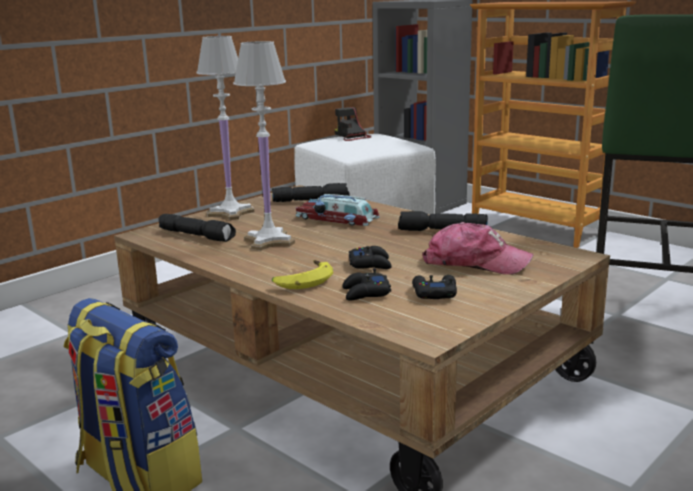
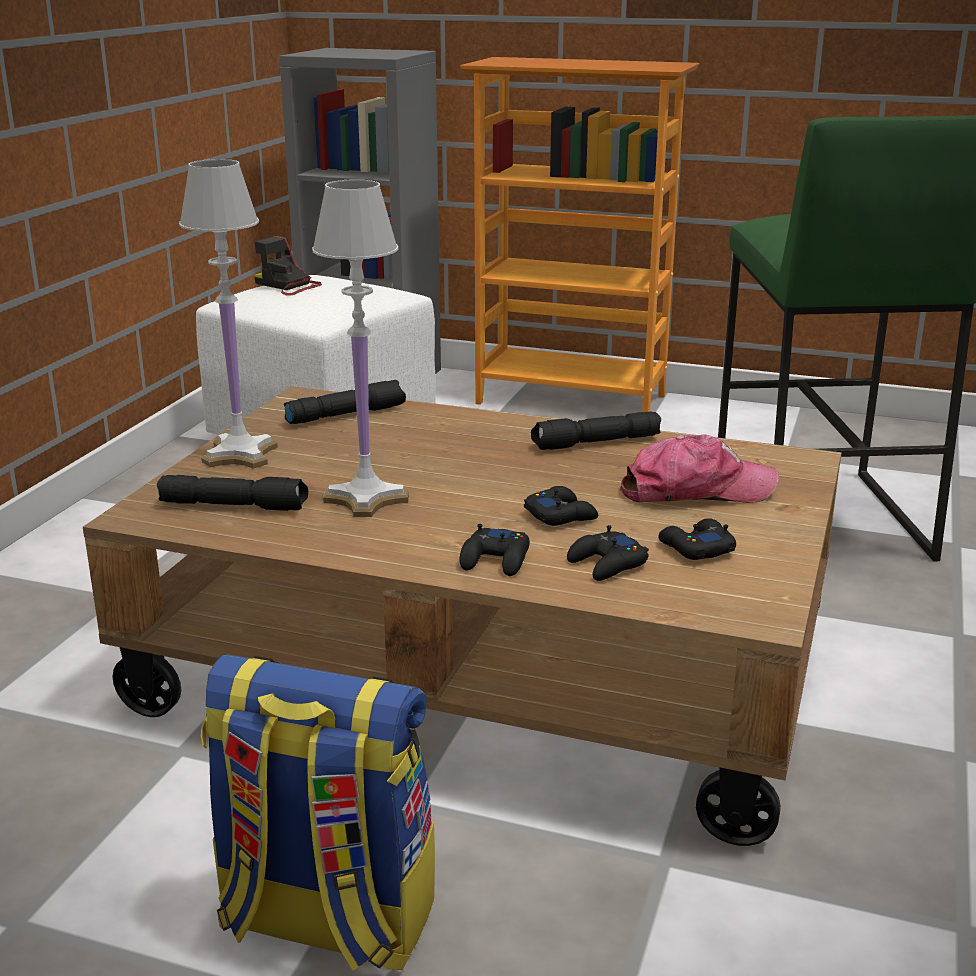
camera: 25 degrees left, 5 degrees up
banana [272,260,333,289] -> black game controller [460,524,530,576]
toy car [295,194,380,226] -> none

